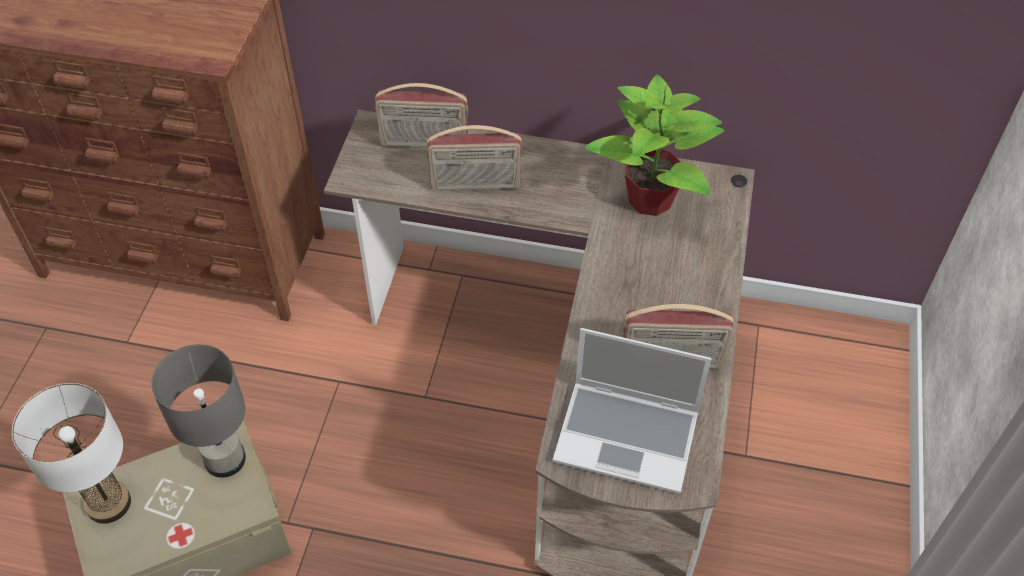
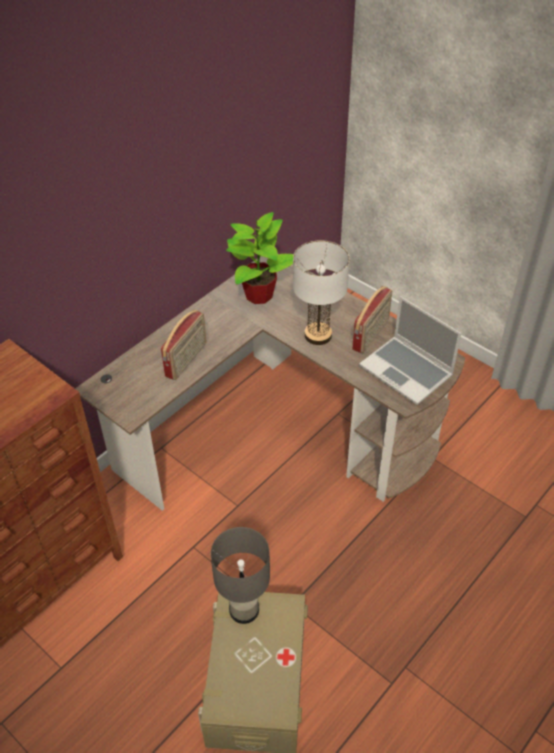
camera: 60 degrees left, 5 degrees down
table lamp [12,383,131,524] -> table lamp moved to [293,240,350,345]
radio [375,83,468,148] -> none
laptop [553,328,711,494] -> laptop turned 90 degrees clockwise [359,296,461,405]

